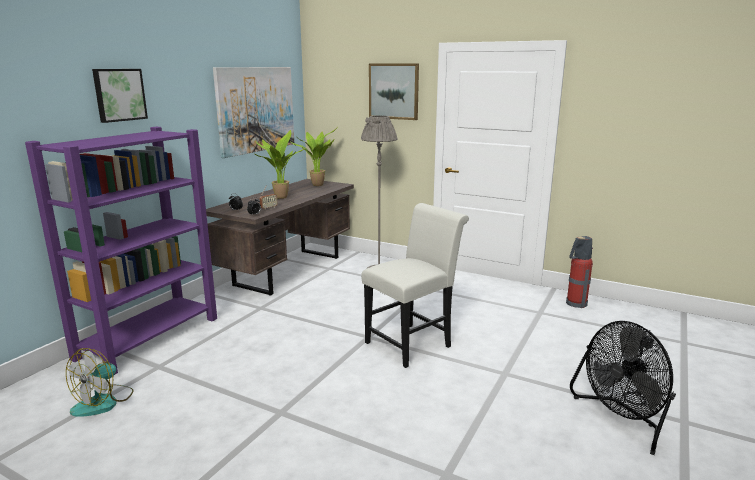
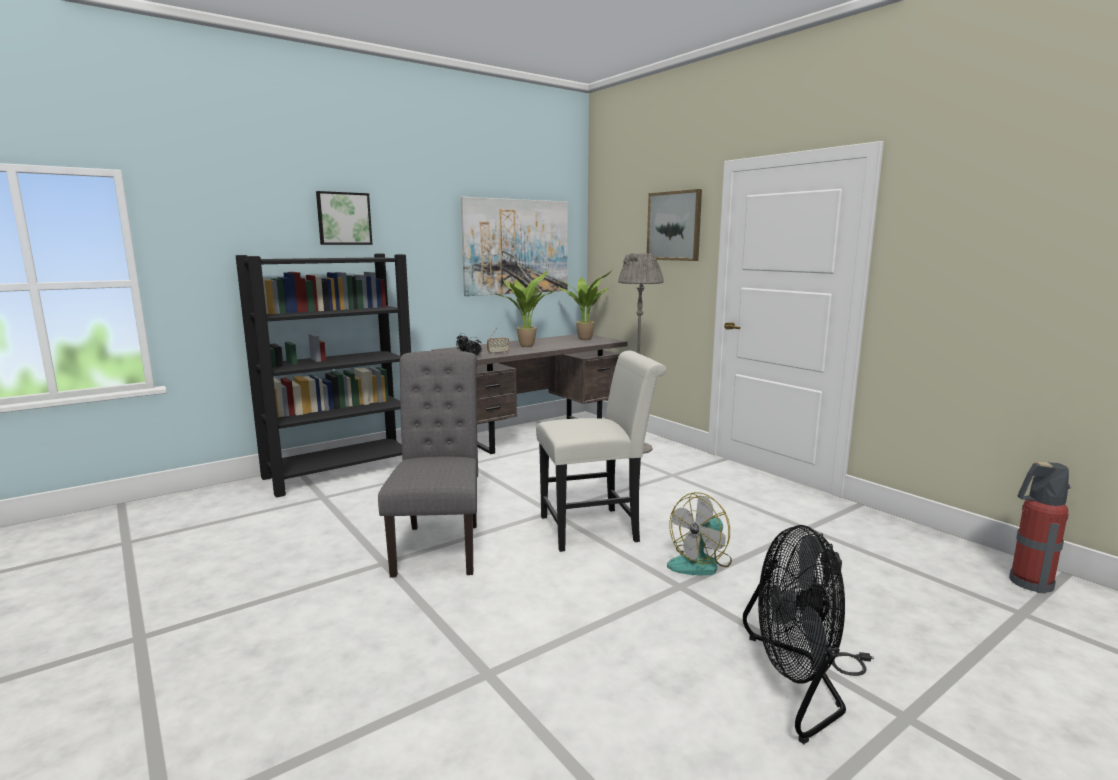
camera: 25 degrees right, 5 degrees down
purple bookcase [25,127,217,374] -> black bookcase [236,254,411,497]
fan [66,348,133,417] -> fan moved to [667,492,732,576]
fire extinguisher [566,236,593,308] -> fire extinguisher moved to [1009,461,1071,594]
none -> grey chair [378,351,478,578]

